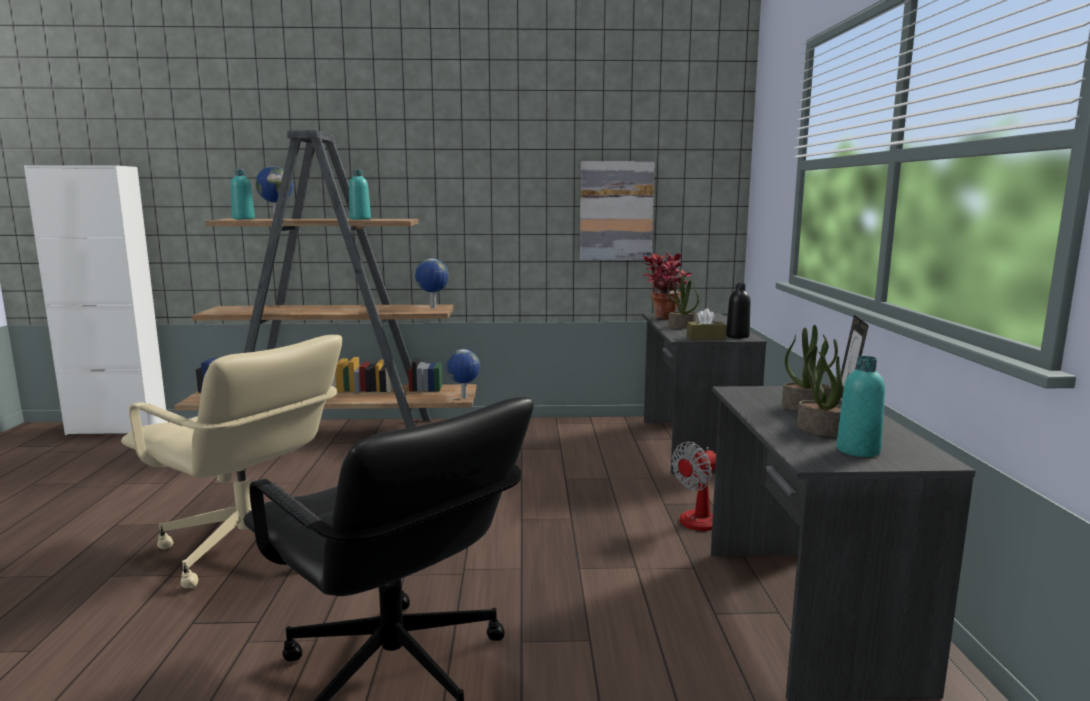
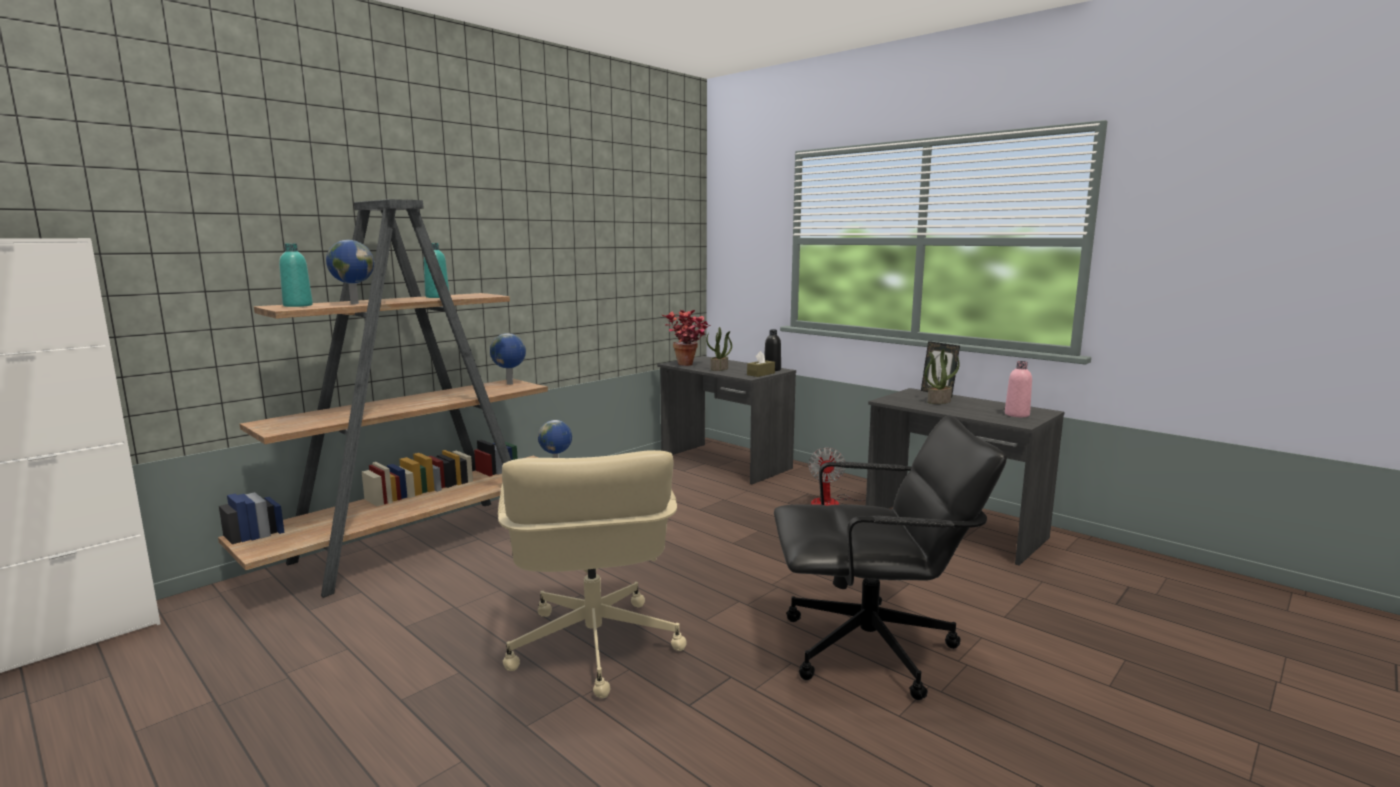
camera: 45 degrees left, 0 degrees up
beige office chair [121,335,342,589] -> beige office chair turned 90 degrees clockwise [498,450,687,698]
picture [580,162,655,260] -> none
potted plant [797,339,842,437] -> none
turquoise bottle [836,356,885,457] -> pink bottle [1005,361,1032,417]

